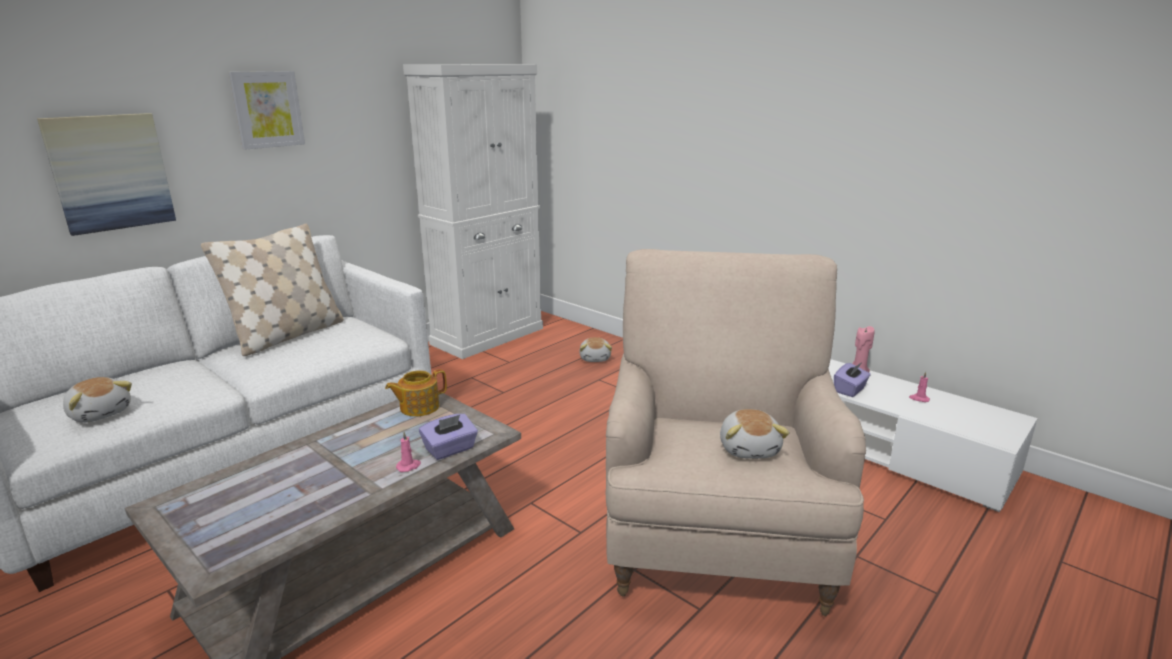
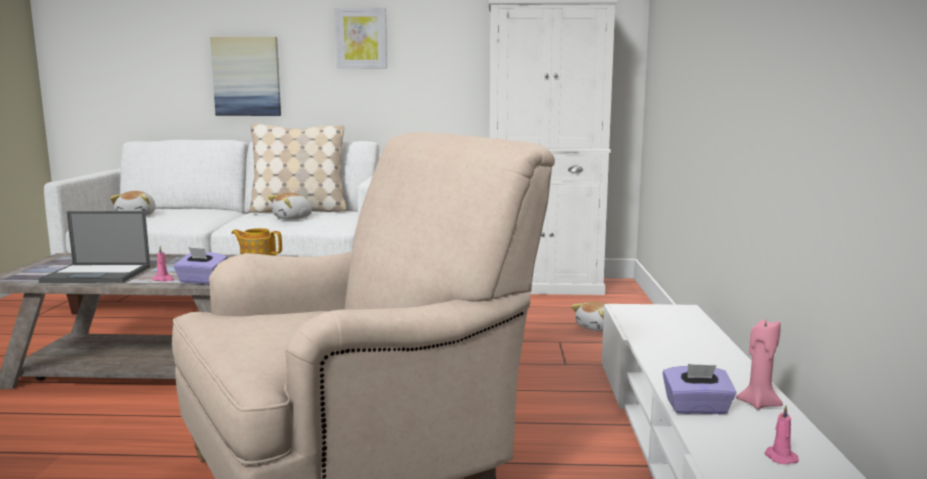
camera: 50 degrees right, 10 degrees down
plush toy [720,409,790,459] -> plush toy moved to [268,193,314,220]
none -> laptop [38,211,150,283]

